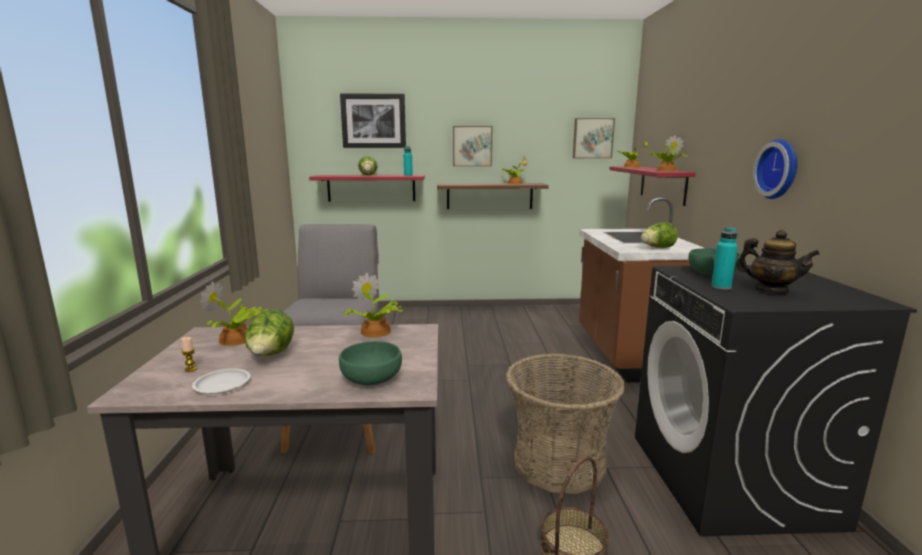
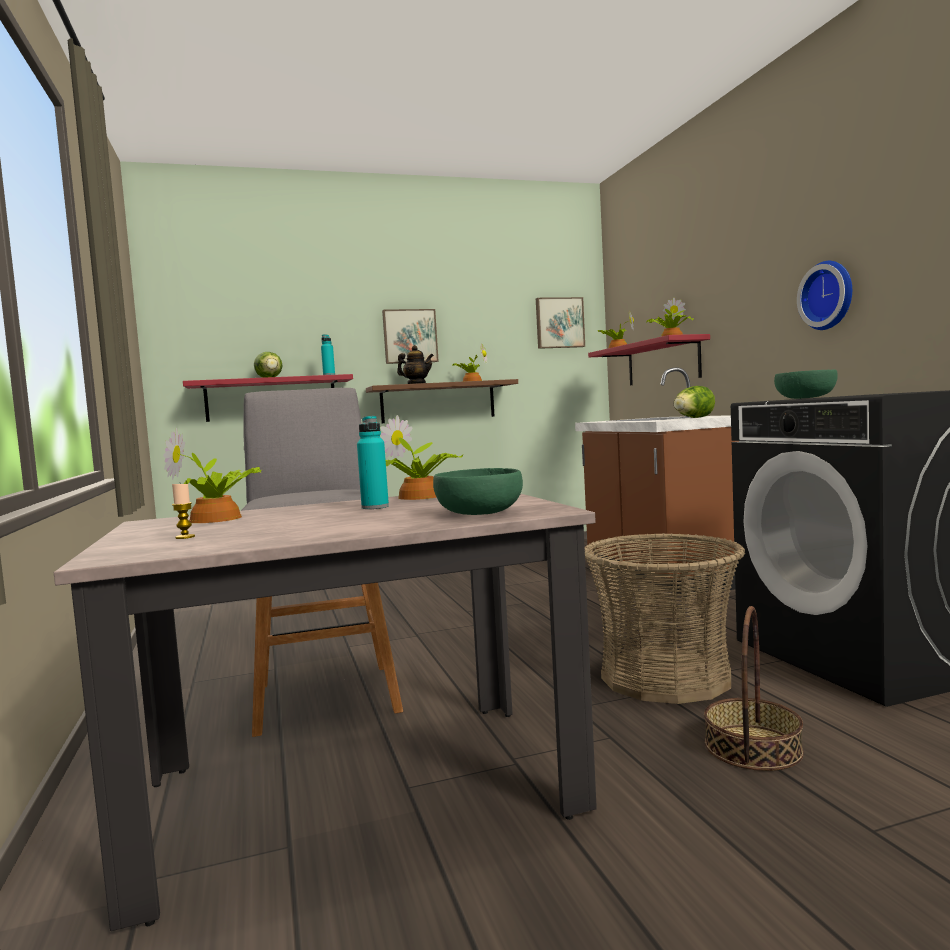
camera: 15 degrees left, 10 degrees down
white plate [192,368,251,394] -> none
lettuce [244,309,294,356] -> none
picture [340,93,406,148] -> none
turquoise bottle [711,227,738,290] -> turquoise bottle moved to [357,416,389,509]
teapot [736,230,820,294] -> teapot moved to [397,345,434,384]

